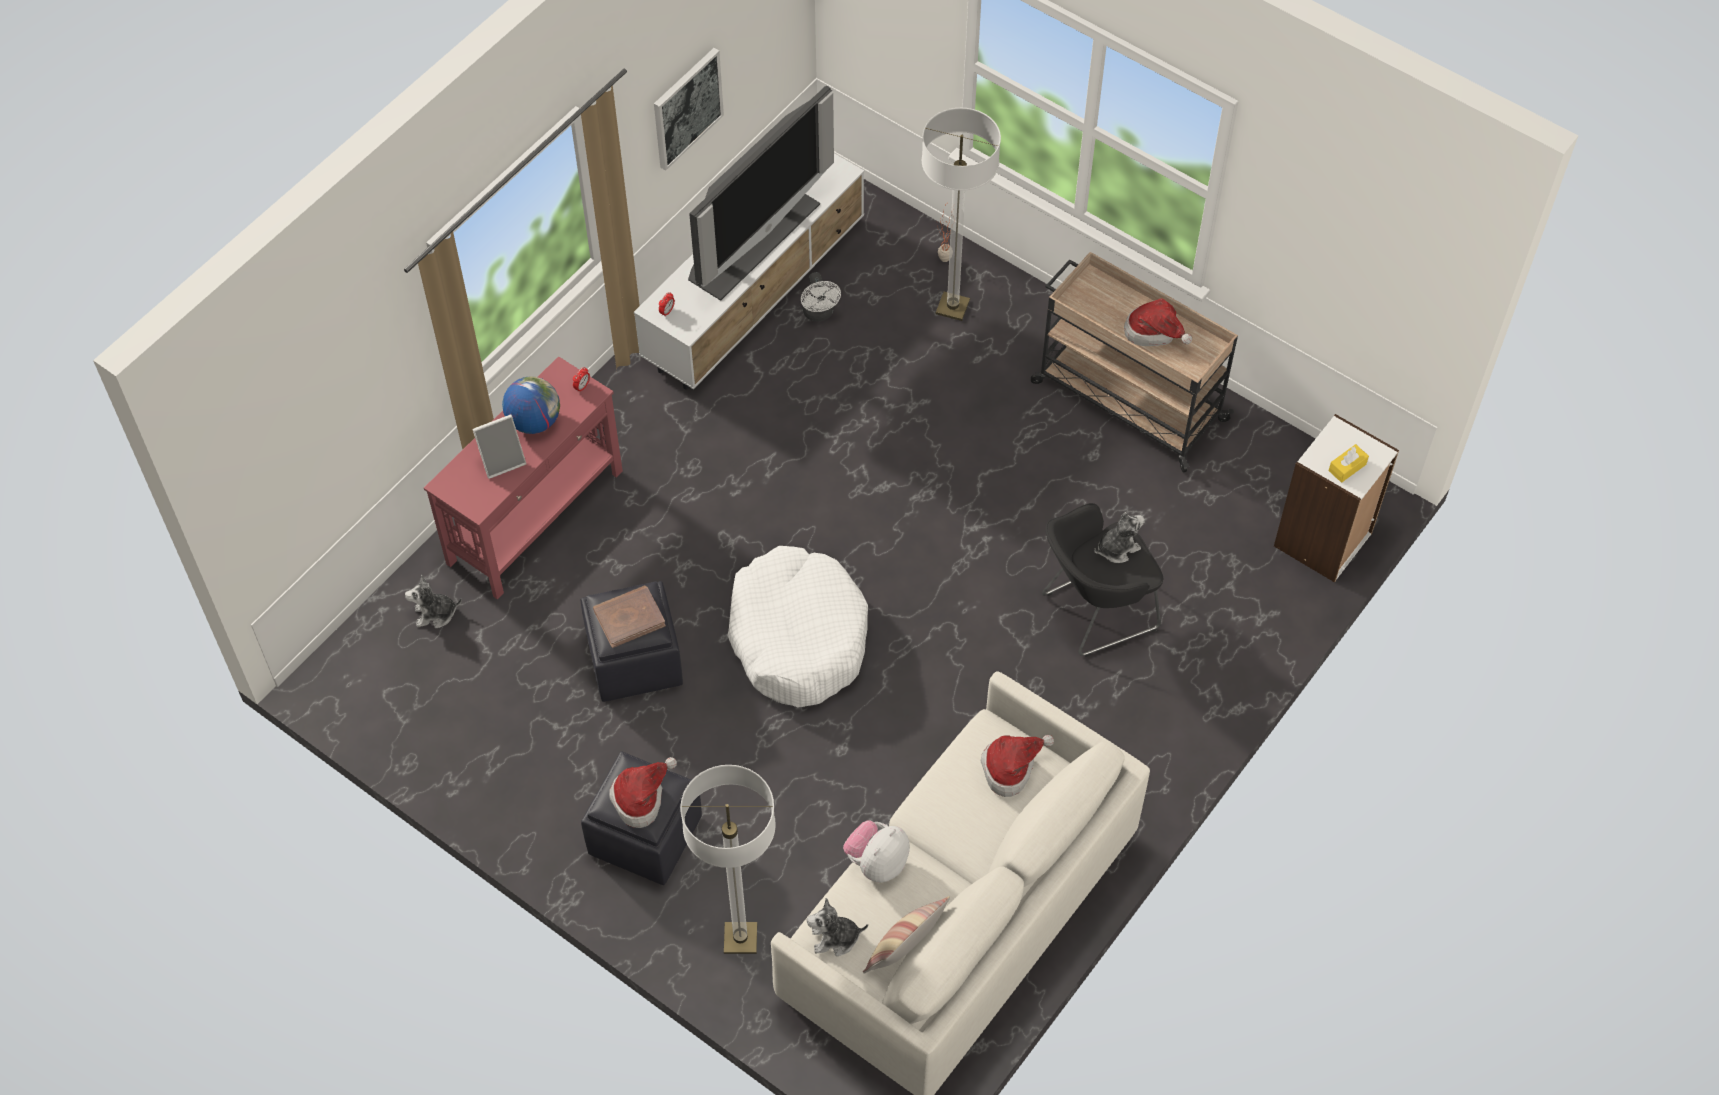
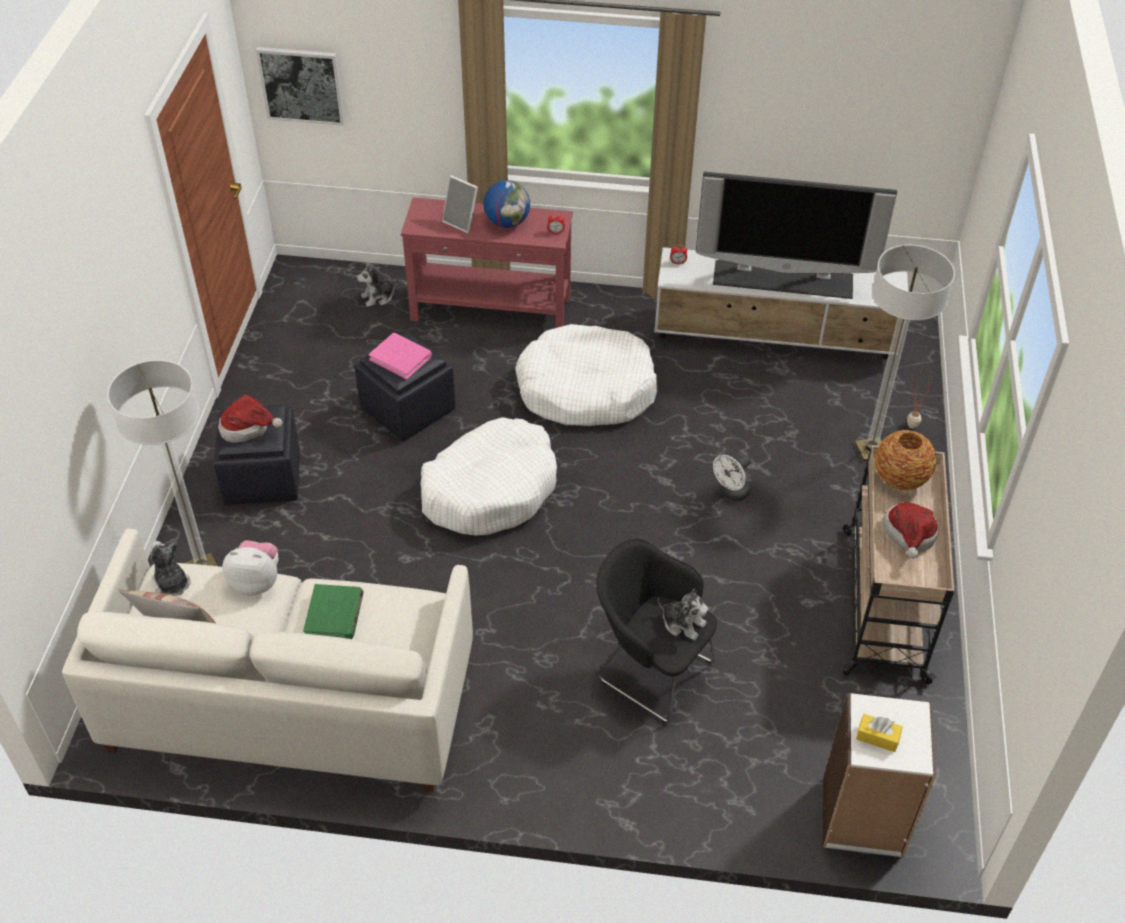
camera: 60 degrees right, 10 degrees down
plush toy [405,575,462,628] -> plush toy turned 75 degrees counterclockwise [357,262,398,307]
brown book [593,586,666,648] -> pink book [369,333,432,379]
picture [654,48,724,171] -> picture moved to [256,47,345,126]
white fan [801,272,841,321] -> white fan moved to [713,455,751,501]
hat [981,735,1054,797] -> none
none -> green book [303,584,364,639]
none -> white dog bed [515,324,657,426]
none -> vase [875,430,936,490]

